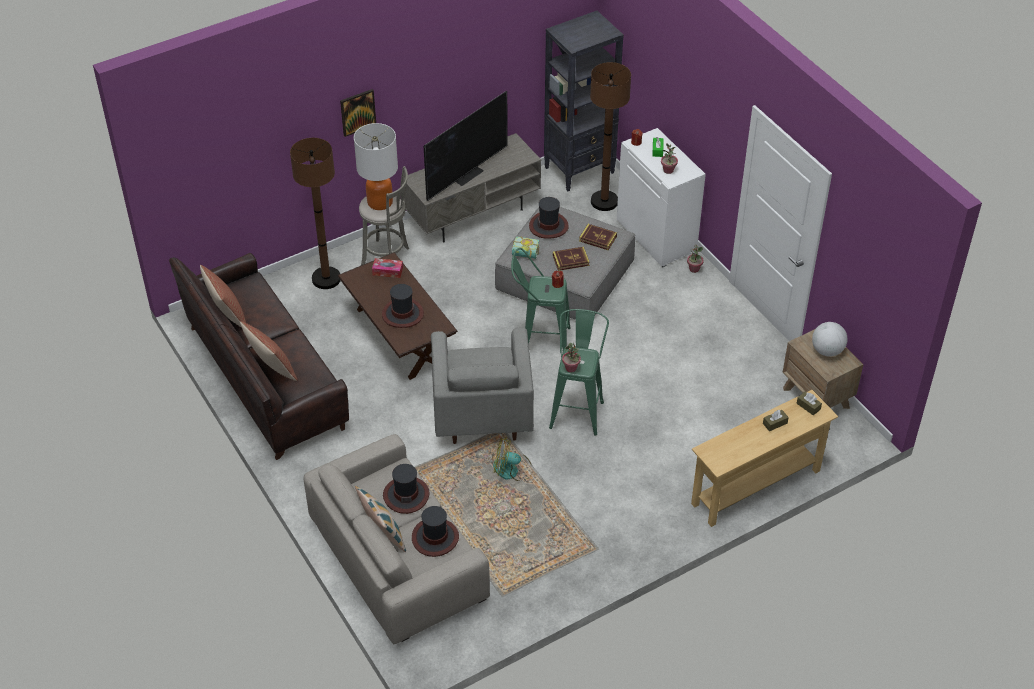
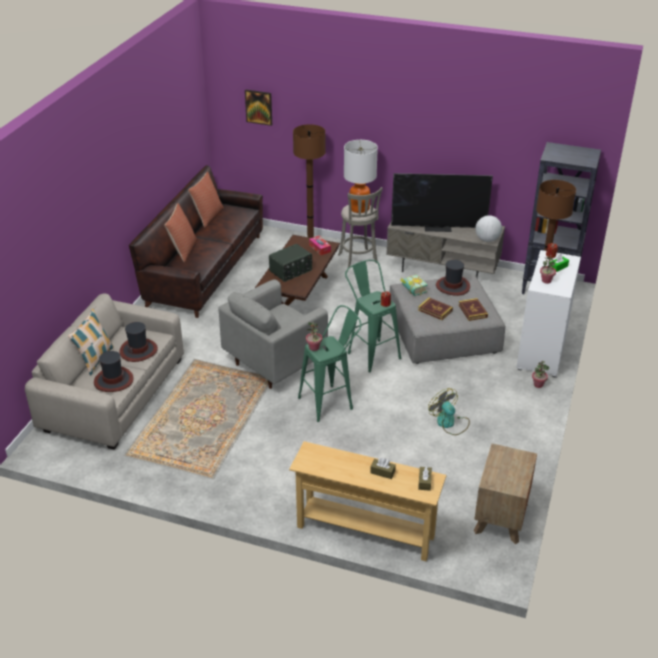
camera: 50 degrees right, 10 degrees down
picture [340,89,376,137] -> picture moved to [245,89,272,126]
hat [382,284,424,328] -> radio [269,244,312,282]
fan [493,437,532,481] -> fan moved to [428,388,470,435]
globe [812,322,847,356] -> globe moved to [475,215,502,242]

